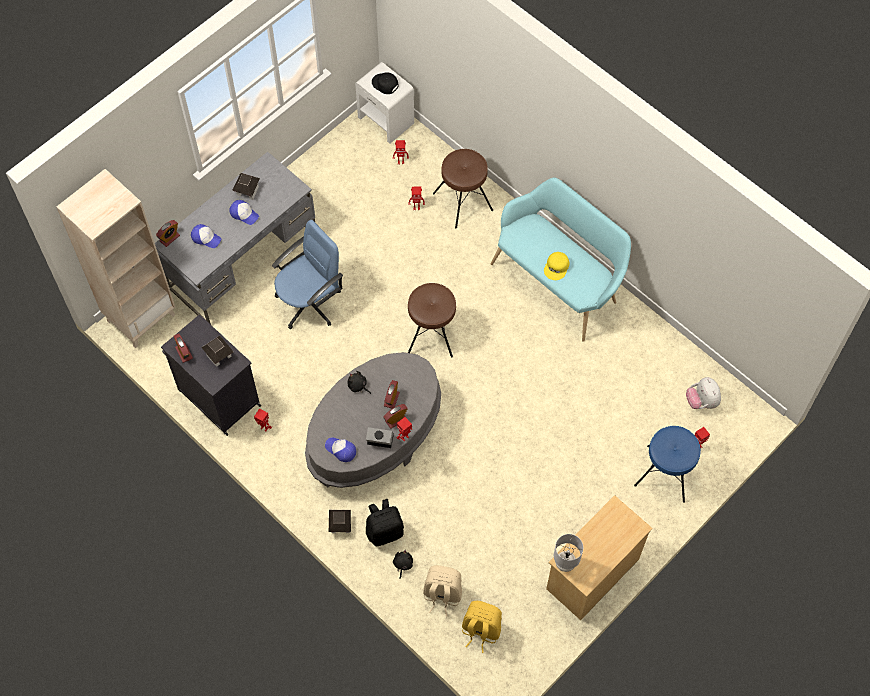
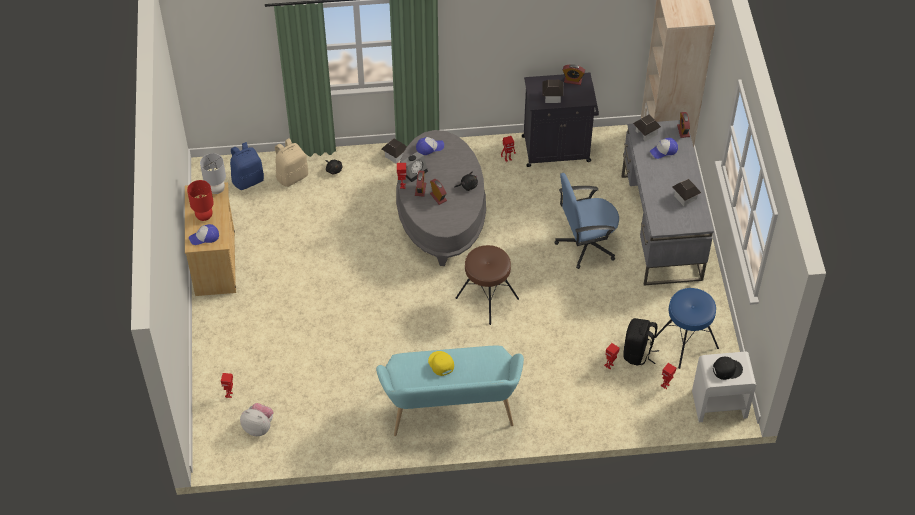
camera: 130 degrees right, 10 degrees down
cap [229,200,259,225] -> cap moved to [189,224,219,245]
blue office chair [272,220,343,329] -> blue office chair turned 75 degrees clockwise [554,173,619,269]
black backpack [366,499,404,546] -> black backpack moved to [623,318,659,366]
brown stool [433,149,493,228] -> none
yellow backpack [462,601,502,653] -> blue backpack [230,142,264,190]
blue stool [634,426,701,503] -> blue stool moved to [655,288,719,369]
none -> red table lamp [187,180,214,221]
none -> toy house [633,114,661,141]

